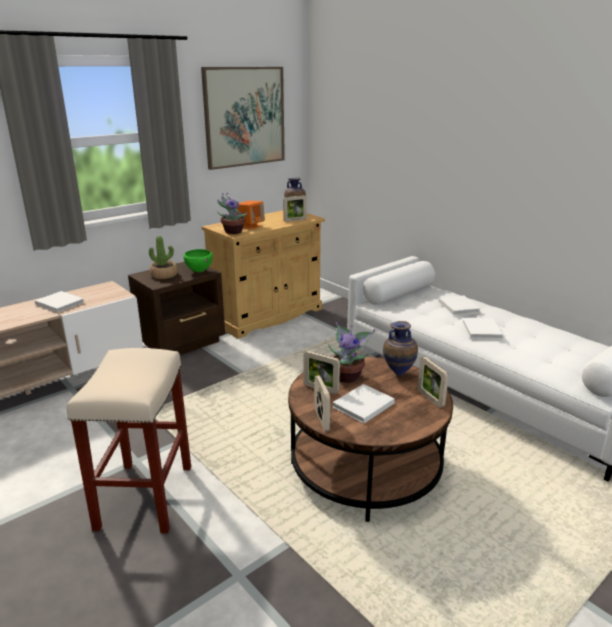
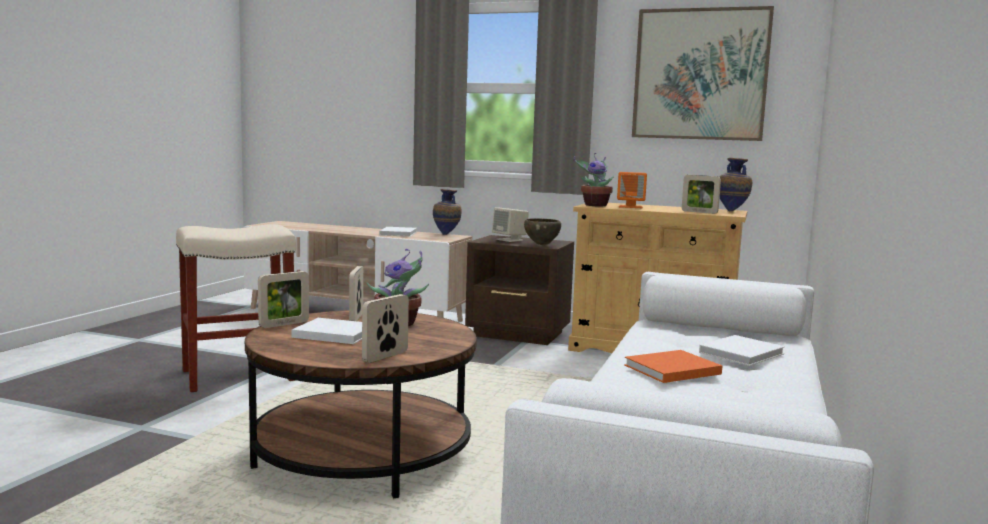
camera: 60 degrees right, 15 degrees down
potted plant [149,236,178,279] -> beige speaker [492,207,529,242]
green bowl [183,249,213,272] -> brown bowl [524,218,561,245]
vase [383,321,418,376] -> vase moved to [433,189,462,235]
white book [462,318,503,339] -> orange book [624,350,722,383]

